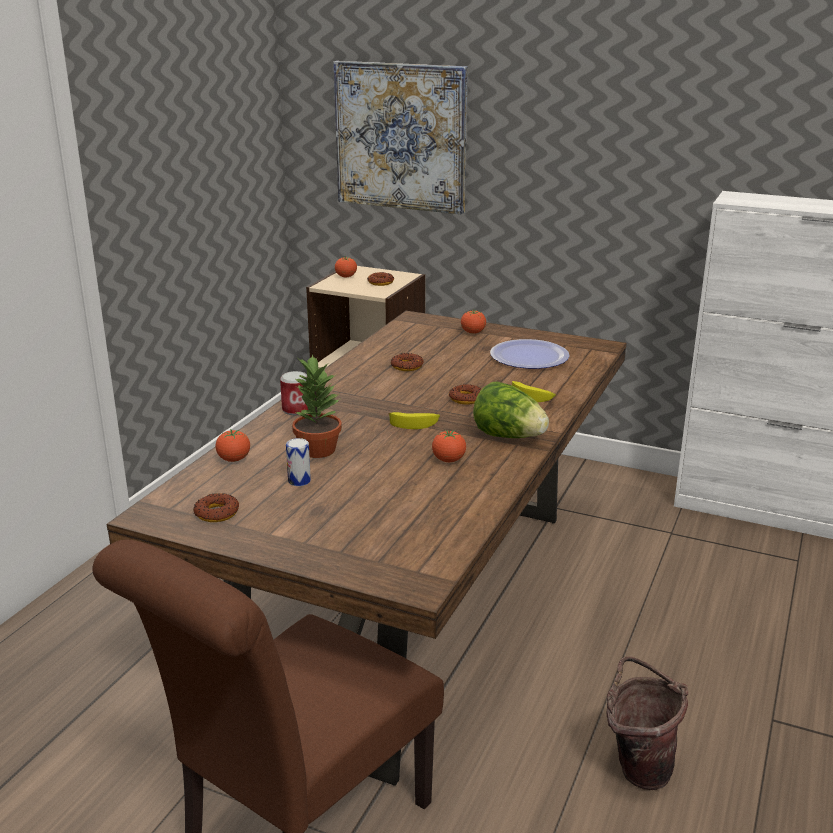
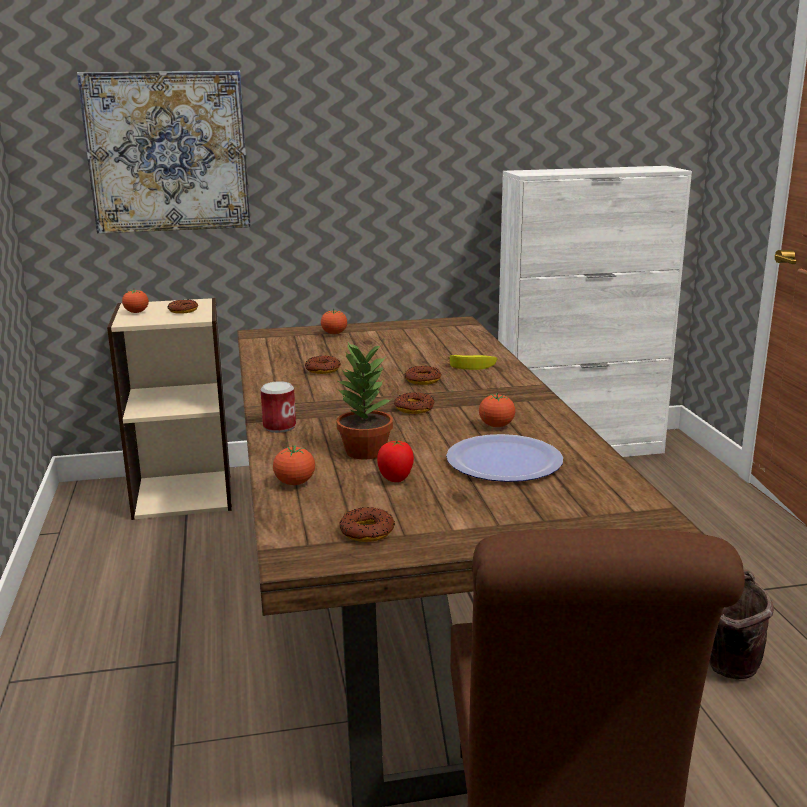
camera: 35 degrees left, 5 degrees down
can [286,438,311,486] -> tomato [377,440,414,482]
banana [389,412,440,429] -> donut [394,392,435,414]
lettuce [473,382,549,438] -> none
plate [490,339,570,369] -> plate moved to [446,434,563,482]

